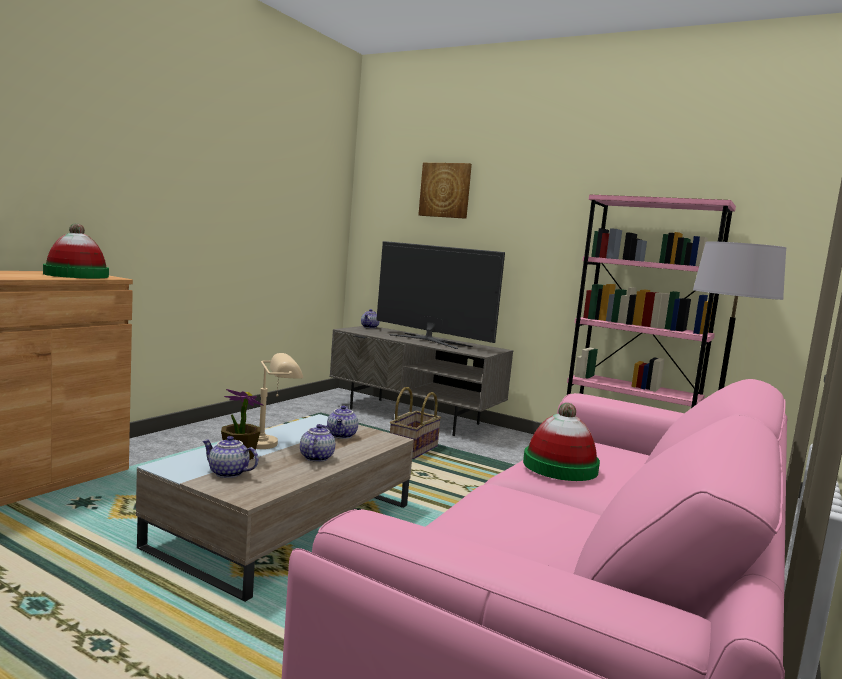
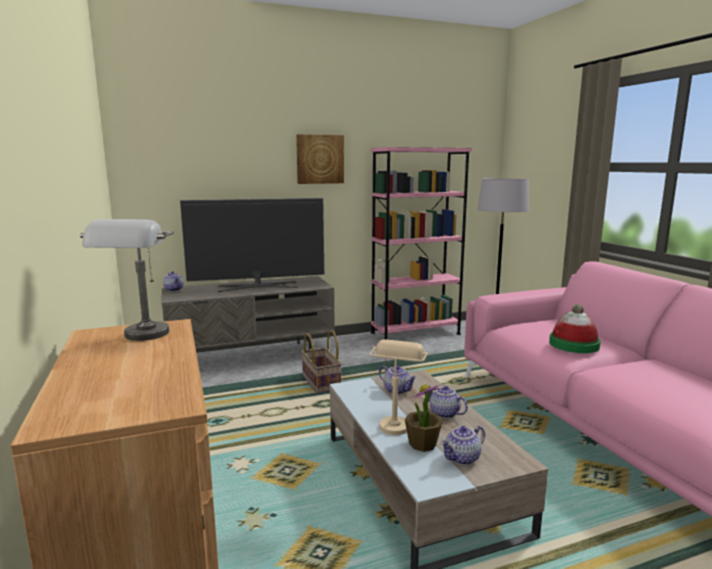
camera: 50 degrees left, 5 degrees up
hat [43,223,109,278] -> grey table lamp [80,219,174,341]
picture [418,163,472,219] -> picture moved to [296,134,344,184]

